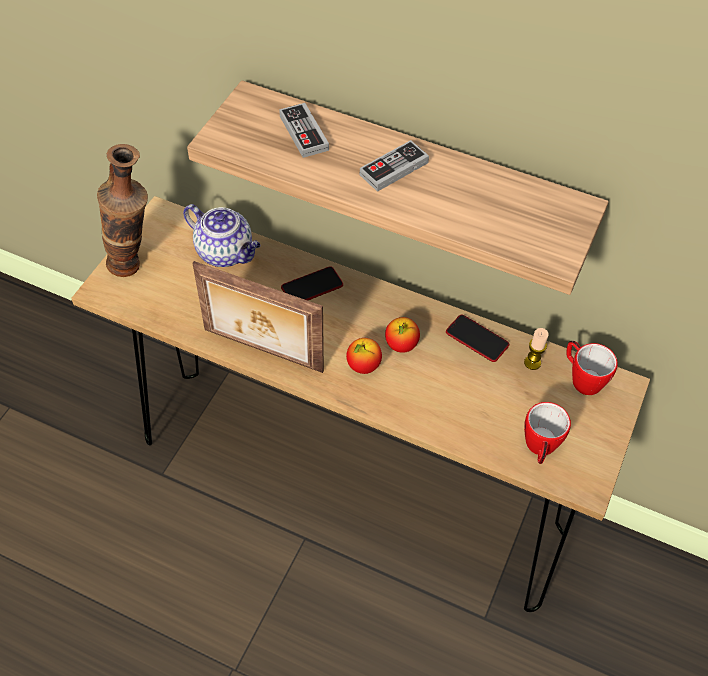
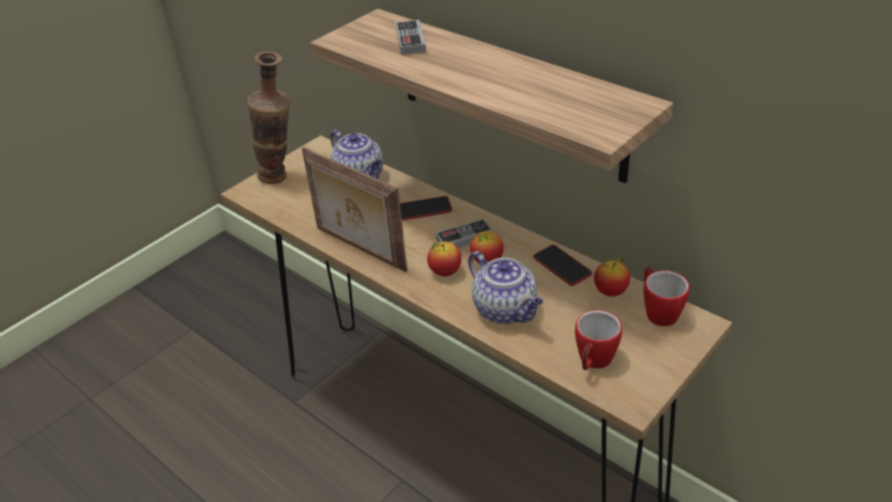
camera: 20 degrees right, 15 degrees down
game controller [360,140,429,192] -> game controller moved to [436,219,493,248]
candle [524,328,549,370] -> apple [594,257,630,297]
none -> teapot [468,251,543,324]

